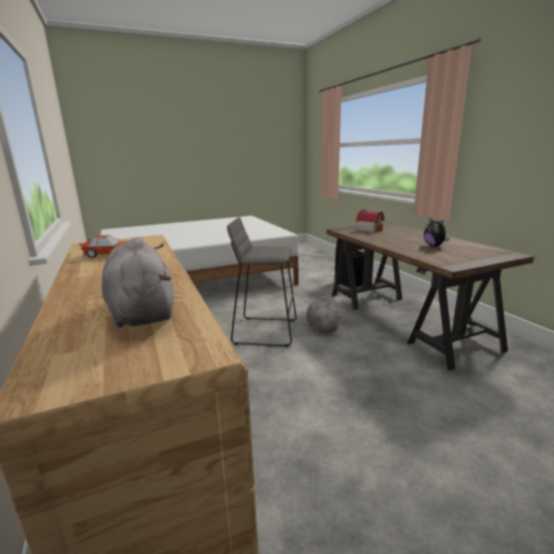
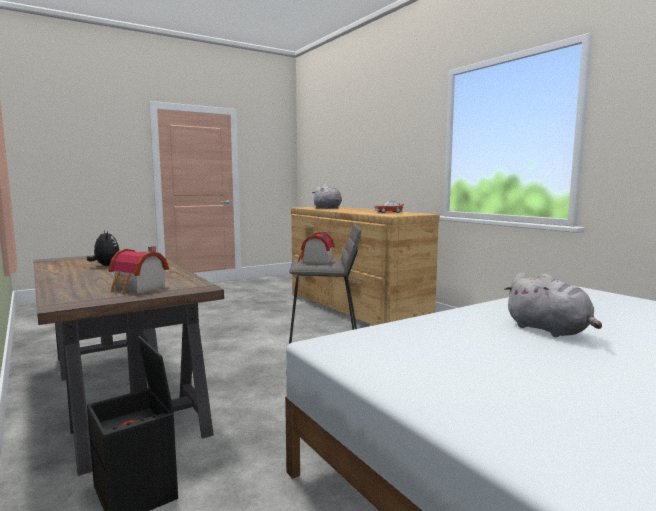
camera: 170 degrees right, 10 degrees down
grey plush toy [306,301,341,333] -> grey plush toy moved to [504,273,602,337]
none -> toy house [298,232,335,264]

